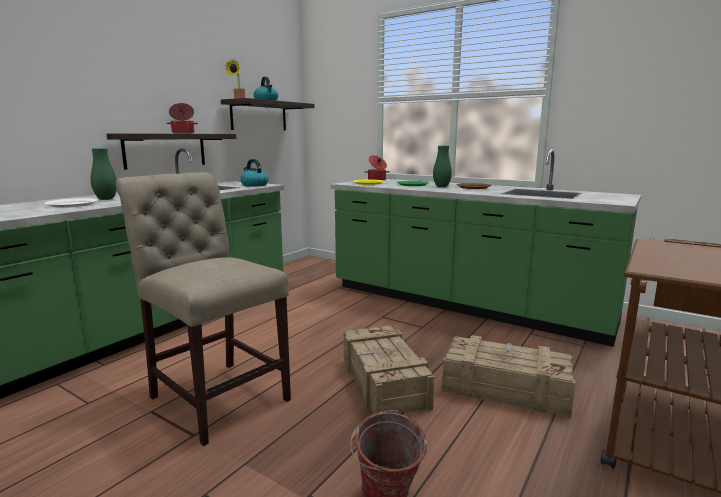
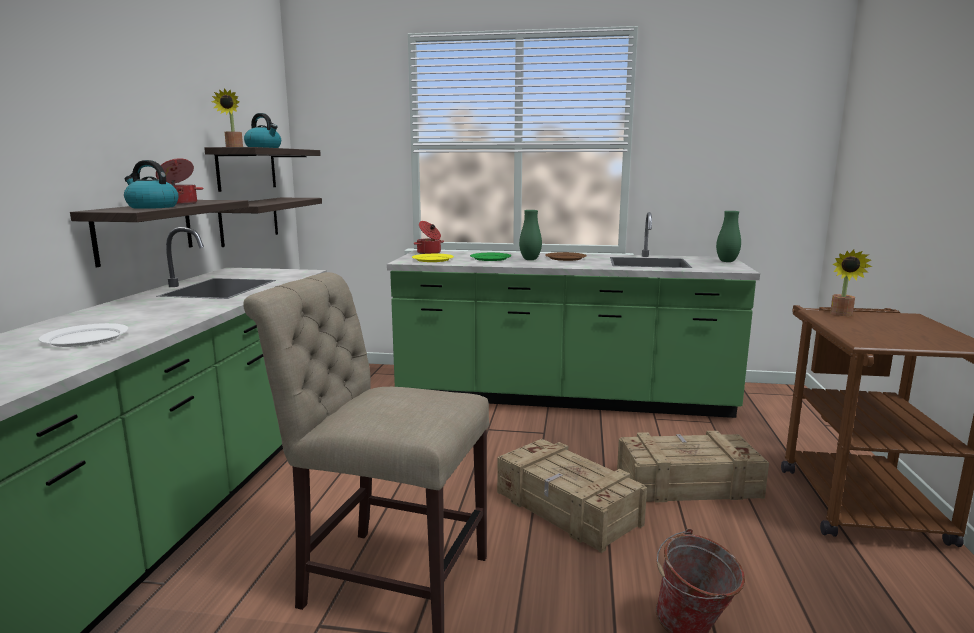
camera: 25 degrees left, 0 degrees up
green vase [91,148,117,200] -> green vase moved to [716,211,741,262]
kettle [240,159,269,187] -> kettle moved to [124,160,178,209]
none -> shelf [212,198,322,247]
none -> potted plant [830,250,872,316]

